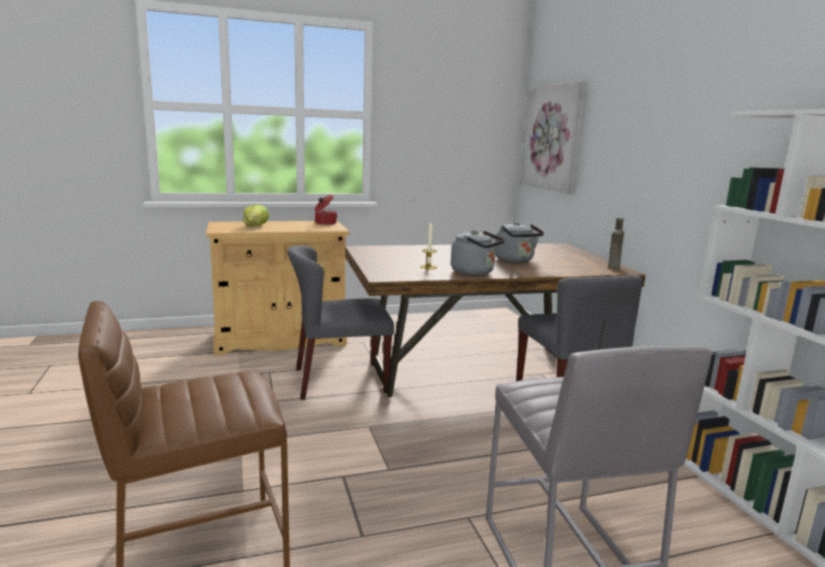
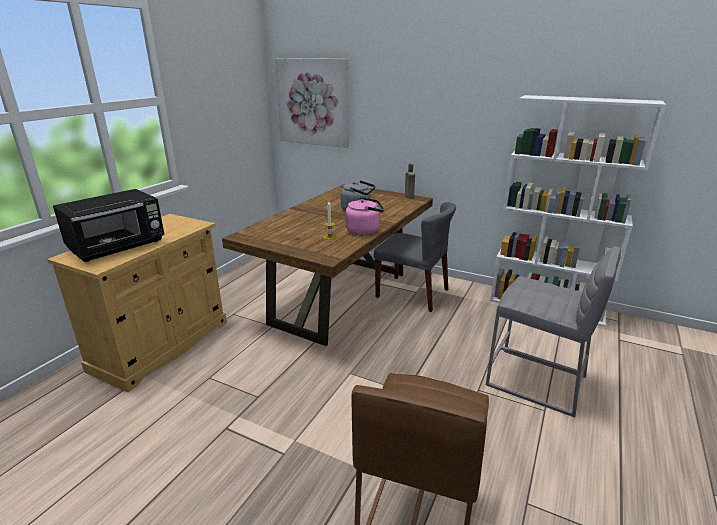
camera: 45 degrees left, 10 degrees up
lettuce [243,205,269,226] -> black microwave [53,189,165,262]
grey chair [288,245,394,400] -> none
cooking pot [315,195,337,225] -> none
grey kettle [451,230,505,276] -> pink kettle [345,197,384,235]

